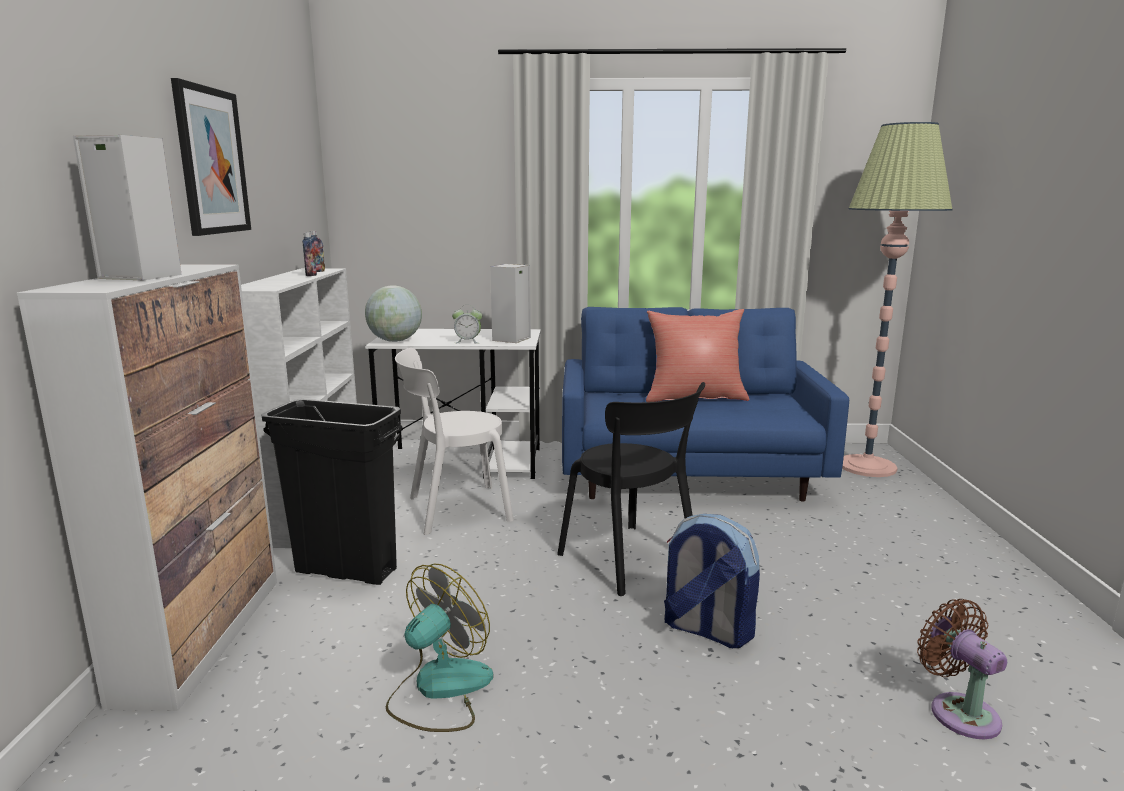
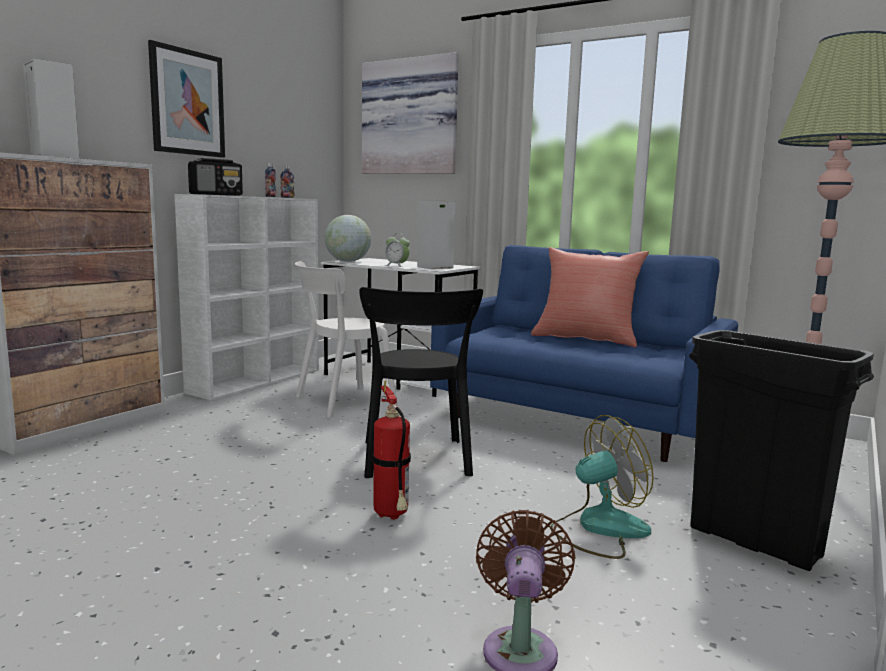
camera: 30 degrees right, 5 degrees down
black trash can [261,399,403,585] -> black trash can moved to [689,330,874,571]
fan [386,563,493,732] -> fan moved to [550,415,654,559]
white chair [395,348,514,535] -> white chair turned 45 degrees counterclockwise [295,261,397,417]
backpack [664,514,760,648] -> fire extinguisher [372,381,411,520]
none -> radio [188,158,243,196]
none -> picture [362,52,459,174]

